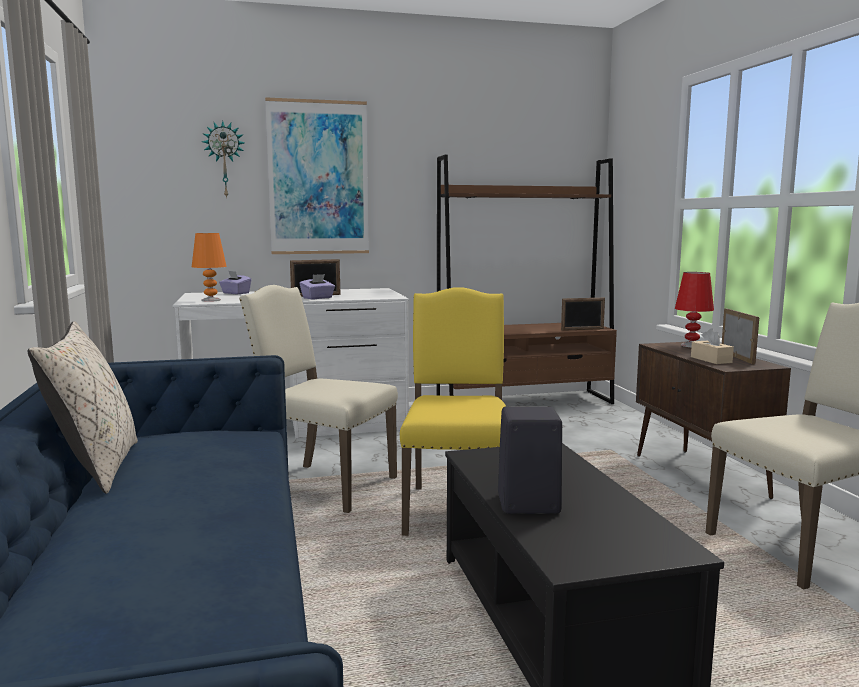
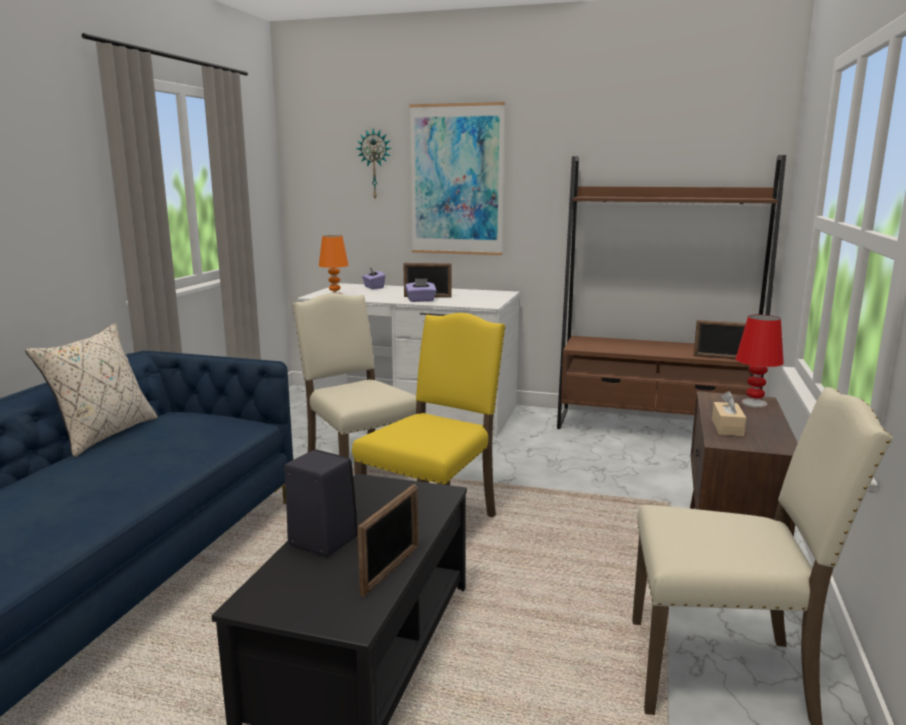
camera: 30 degrees right, 5 degrees up
picture frame [722,308,759,364] -> picture frame moved to [357,484,418,597]

